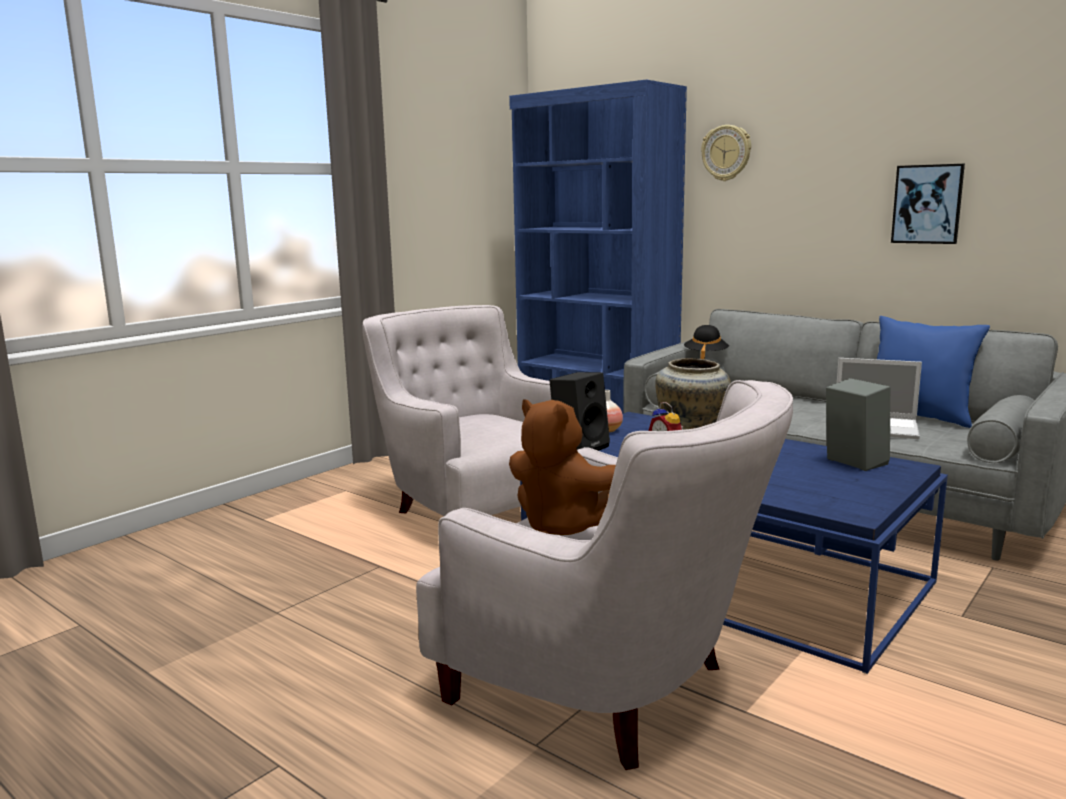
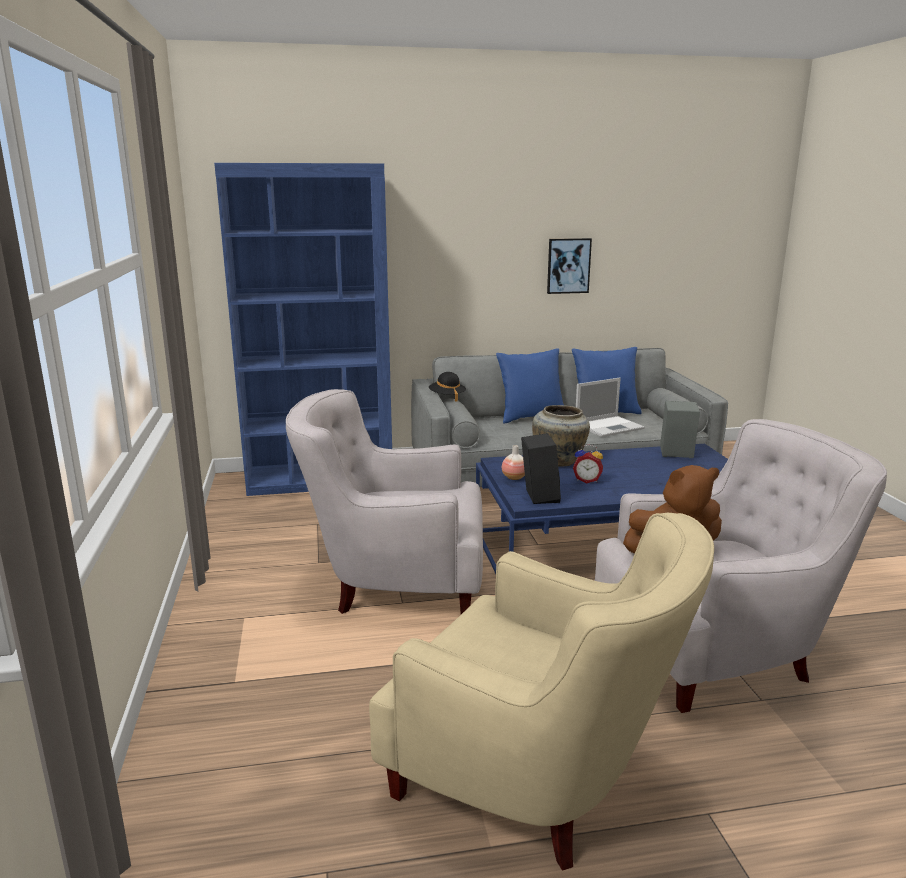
camera: 50 degrees left, 5 degrees up
wall clock [701,125,751,181] -> none
none -> beige armchair [369,513,714,870]
none -> blue pillow [496,348,564,424]

